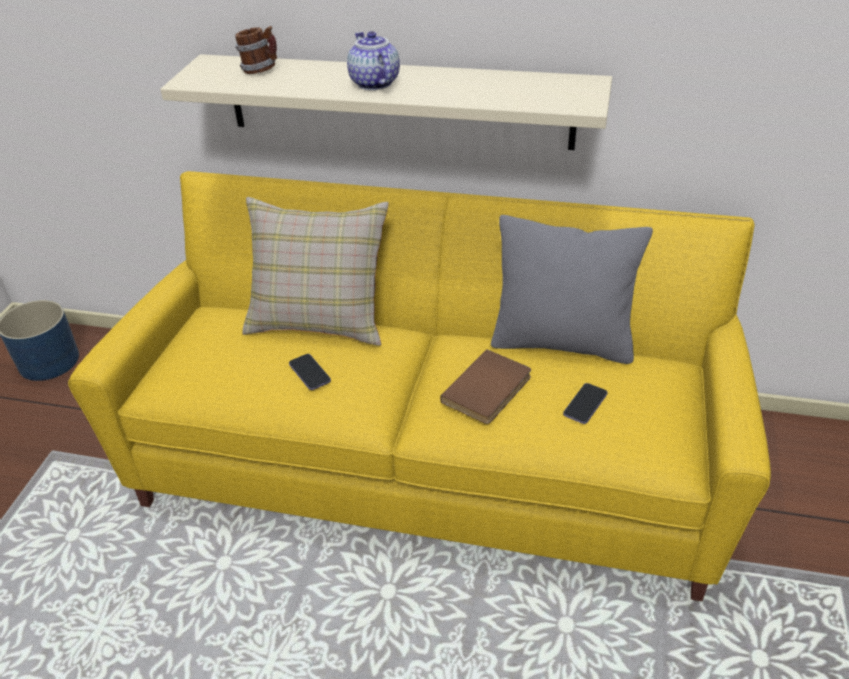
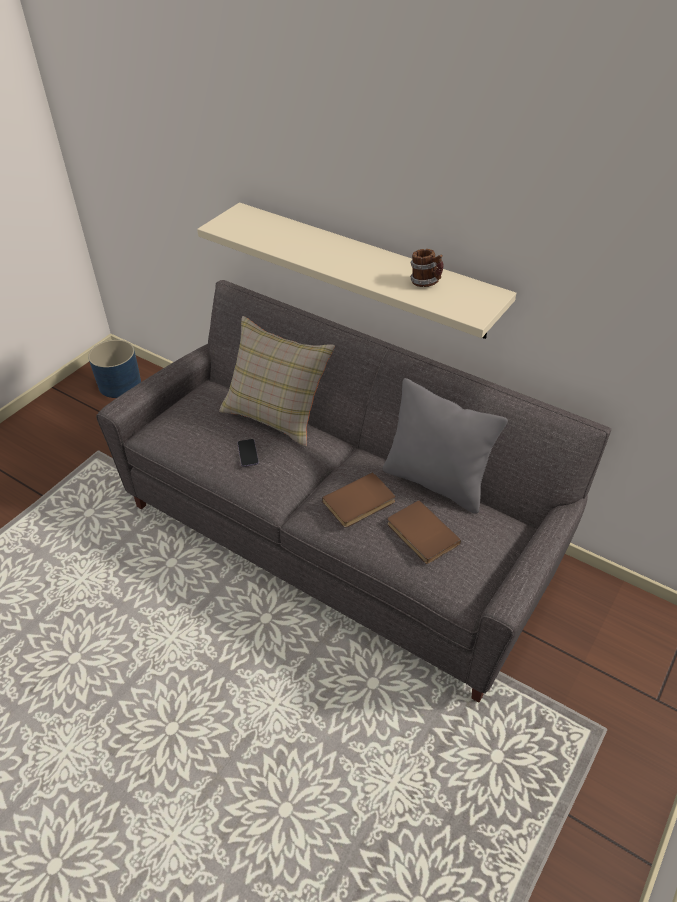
camera: 20 degrees right, 5 degrees up
yellow sofa [68,171,771,601] -> grey sofa [96,280,611,703]
mug [235,26,277,74] -> mug moved to [410,249,444,287]
teapot [347,31,400,90] -> none
phone [563,383,607,424] -> brown book [388,500,461,564]

